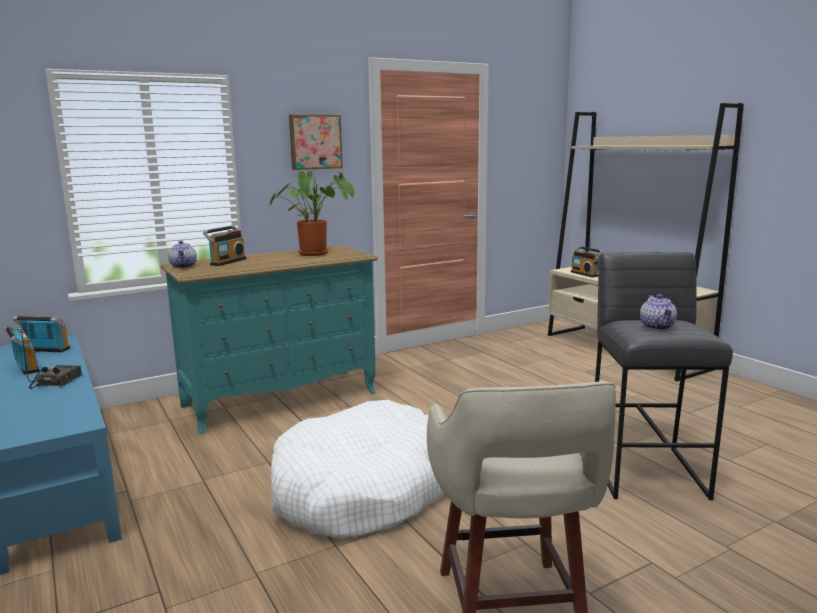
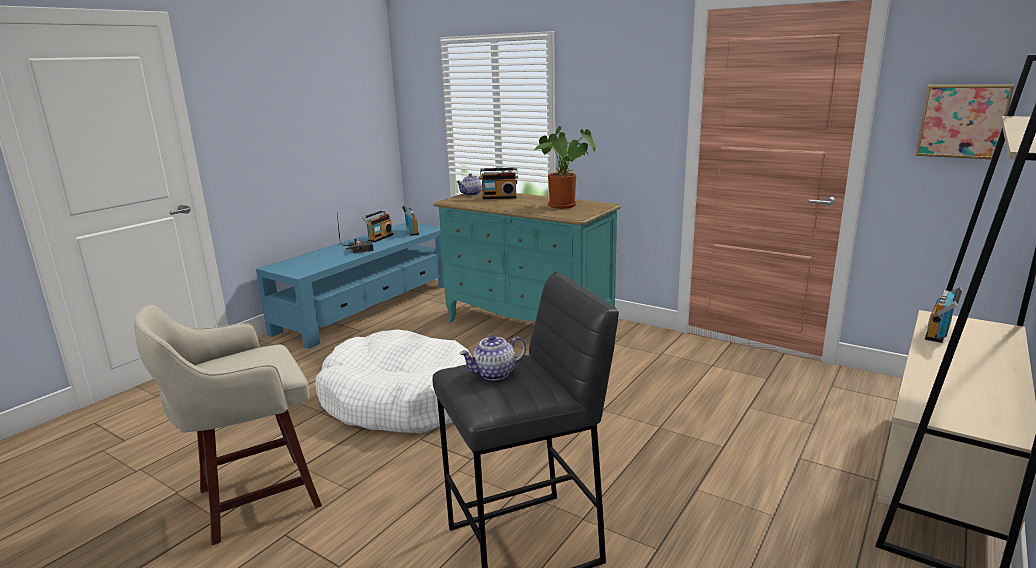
camera: 65 degrees right, 5 degrees up
picture [289,114,343,170] -> picture moved to [916,85,1014,159]

